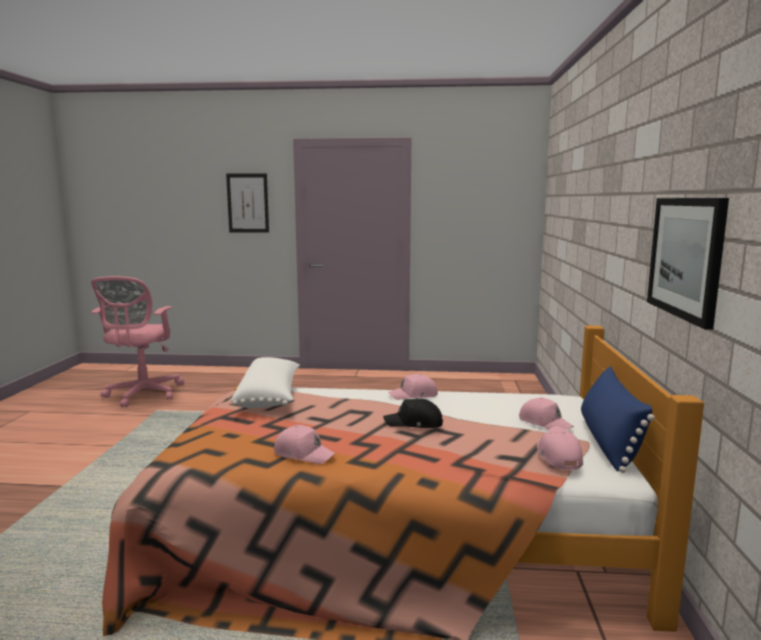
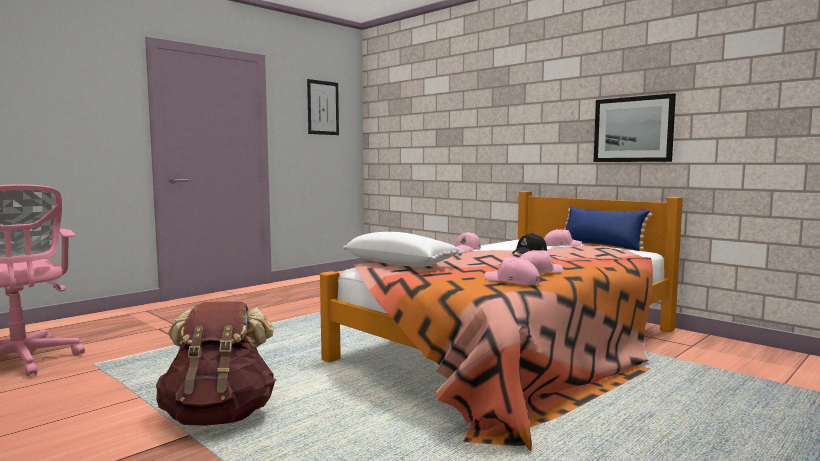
camera: 50 degrees left, 5 degrees down
picture [226,173,269,233] -> picture moved to [307,79,339,135]
pink cap [537,426,583,470] -> pink cap moved to [485,257,541,285]
none -> brown backpack [156,302,276,426]

